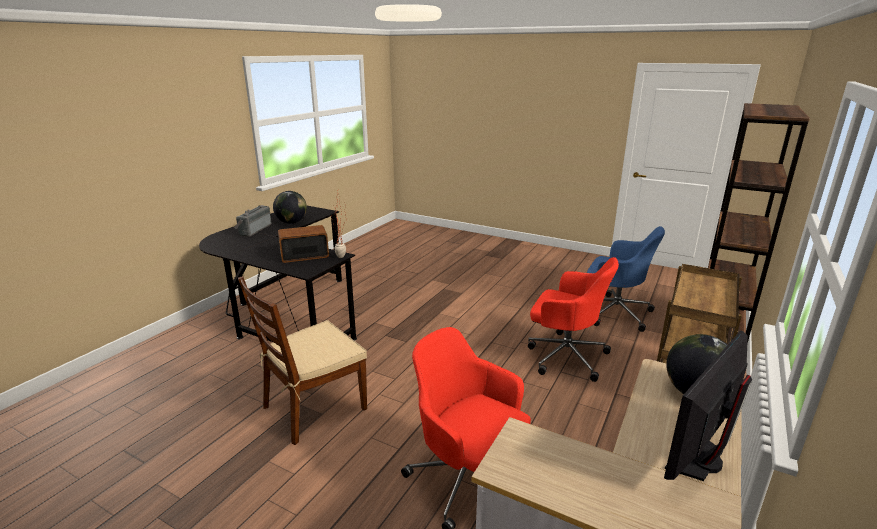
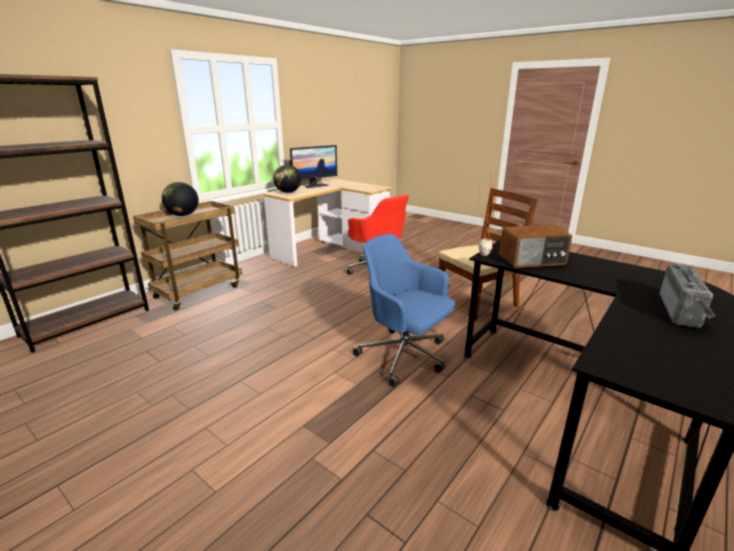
camera: 170 degrees left, 0 degrees up
globe [273,191,307,224] -> globe moved to [162,182,199,216]
red office chair [528,257,619,382] -> none
blue office chair [587,226,665,332] -> blue office chair moved to [353,234,455,387]

